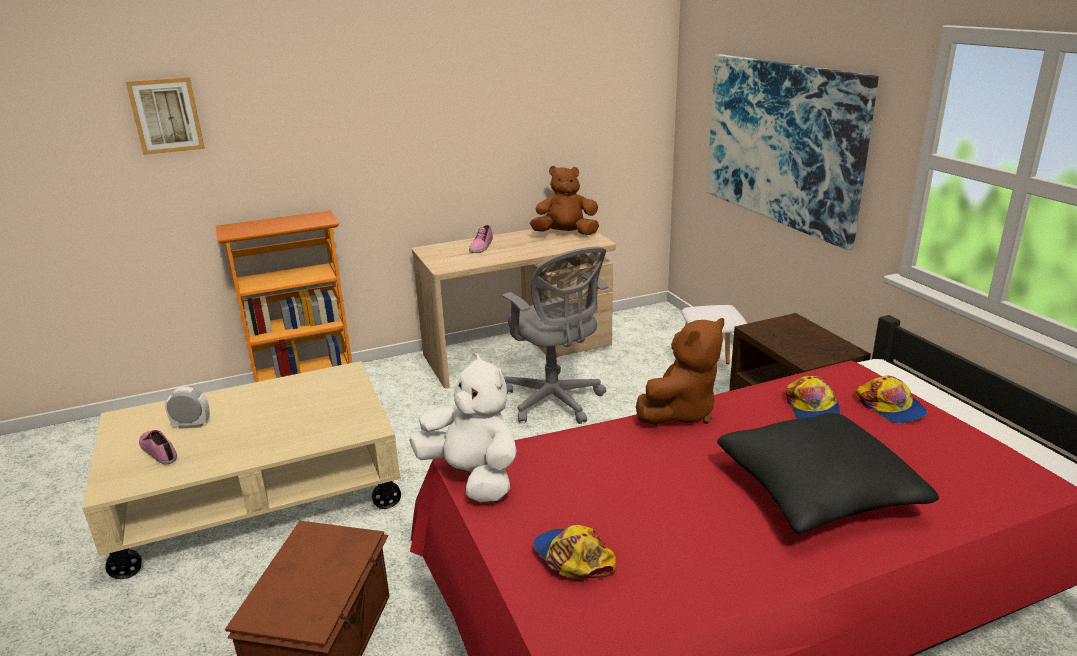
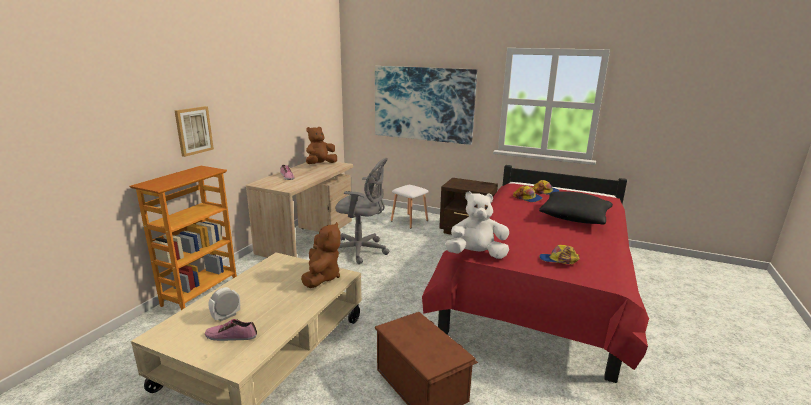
camera: 45 degrees left, 5 degrees down
picture [126,77,205,155] -> picture moved to [175,106,214,157]
brown plush toy [636,318,724,425] -> brown plush toy moved to [301,222,341,288]

